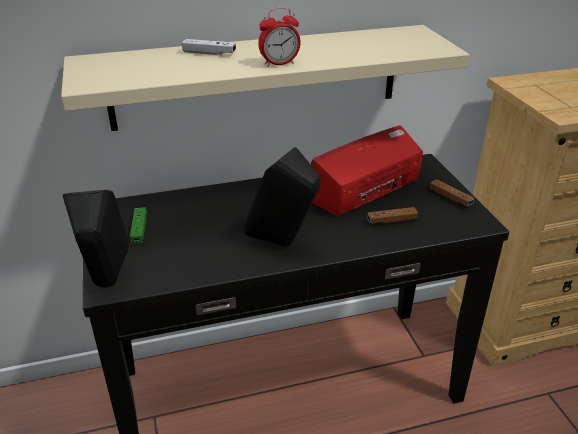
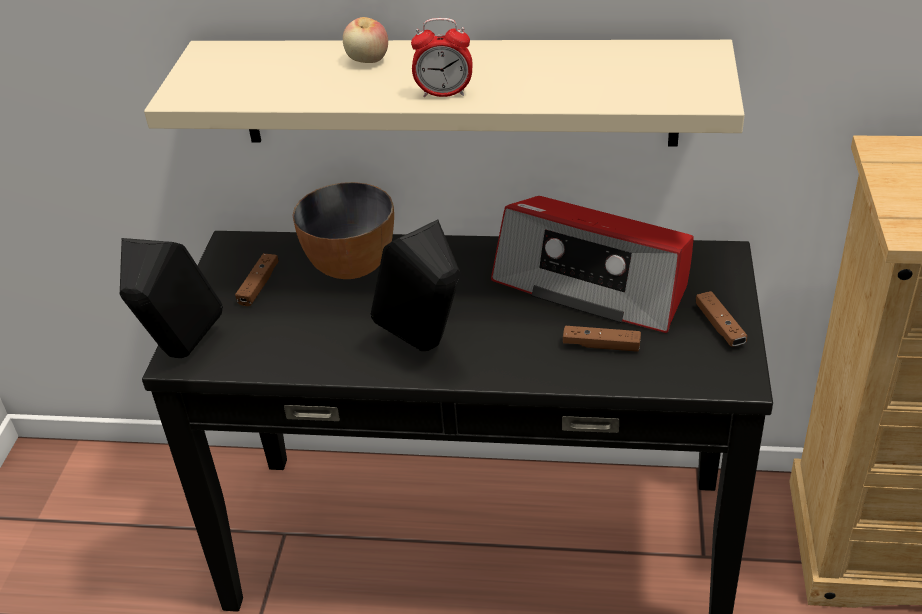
camera: 25 degrees right, 5 degrees up
green game controller [130,207,147,244] -> brown game controller [235,253,279,306]
white game controller [181,39,236,55] -> apple [343,17,388,63]
radio [311,125,423,216] -> radio turned 135 degrees counterclockwise [491,196,694,333]
none -> bowl [292,182,394,279]

